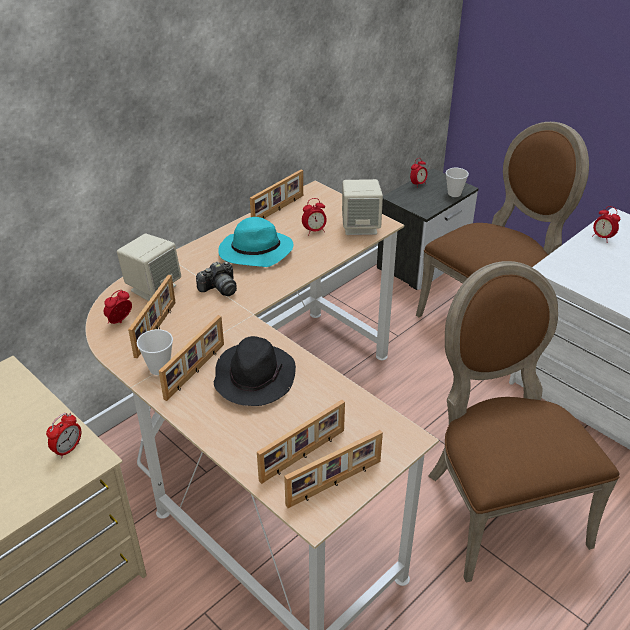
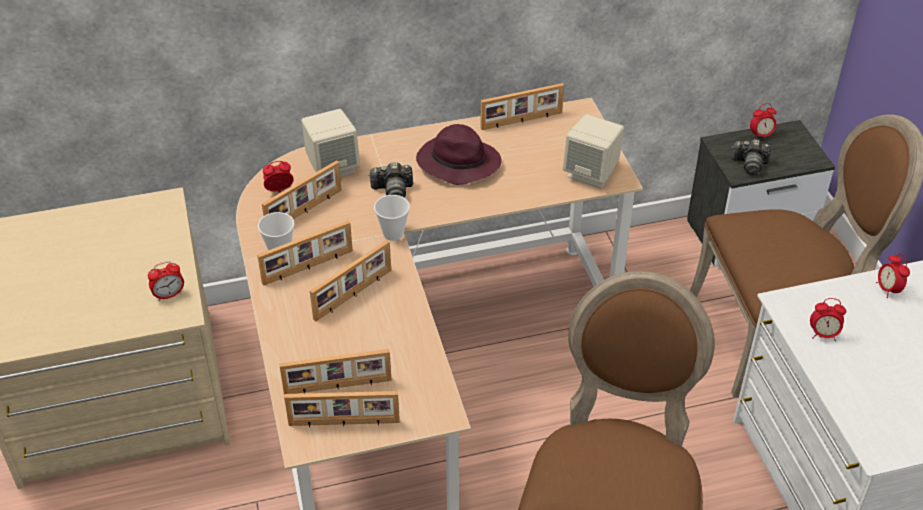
camera: 30 degrees right, 5 degrees up
black hat [214,336,296,406] -> picture frame [310,240,391,321]
turquoise hat [218,217,293,267] -> purple hat [416,124,502,185]
alarm clock [302,198,327,235] -> alarm clock moved to [810,298,846,341]
cup [446,168,469,197] -> cup moved to [374,195,410,241]
none -> camera [731,139,771,175]

